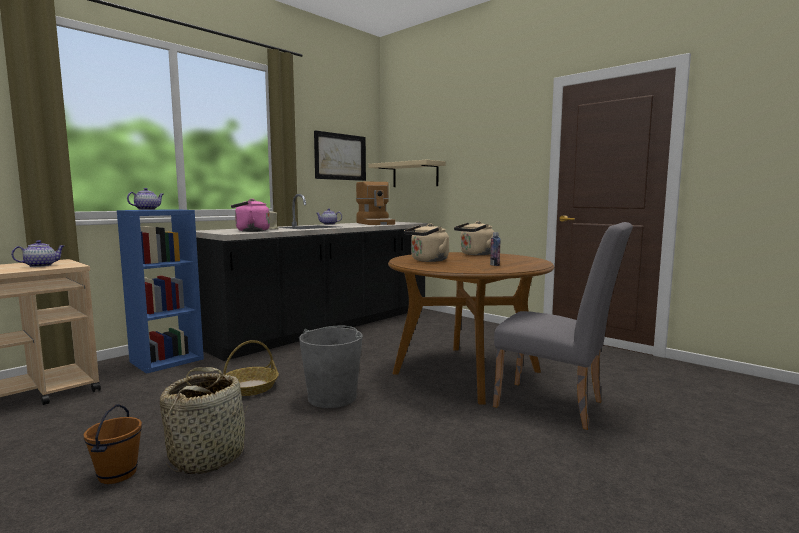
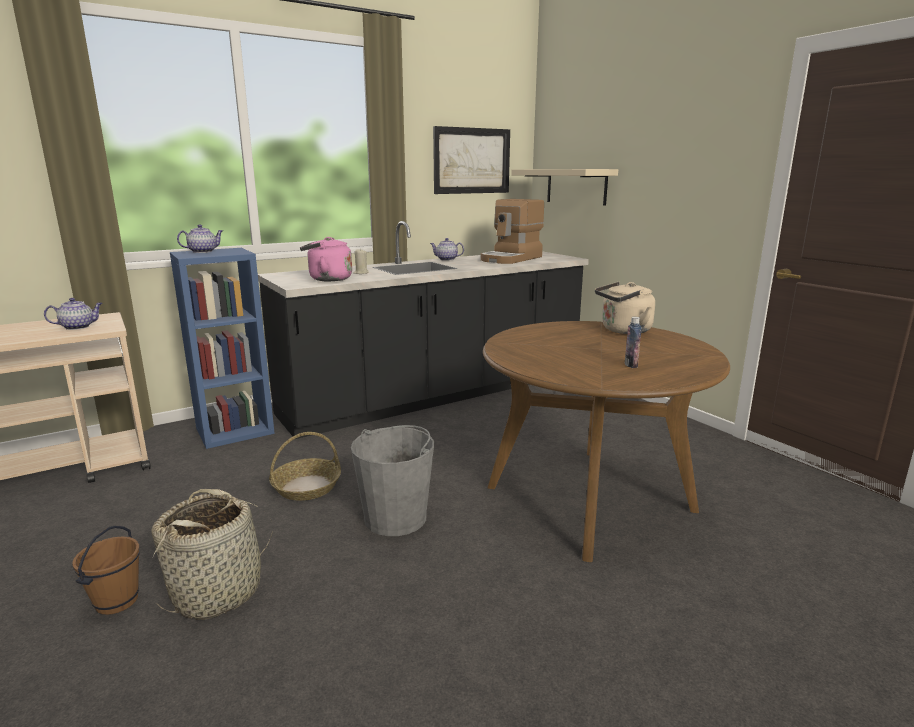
camera: 15 degrees right, 10 degrees up
coffee machine [356,181,395,225] -> coffee machine turned 45 degrees clockwise [481,199,544,264]
beige kettle [404,224,449,262] -> none
grey chair [493,222,633,430] -> none

